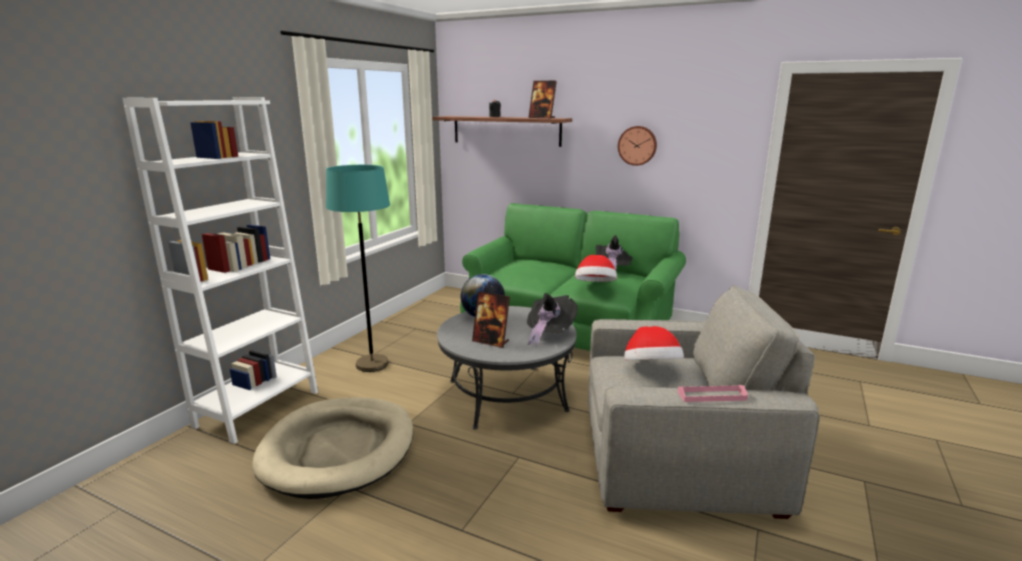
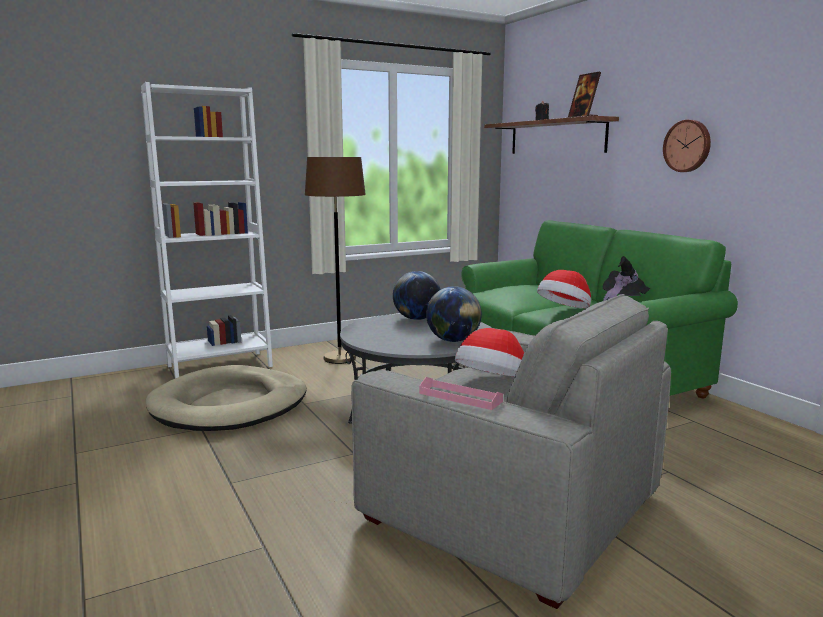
camera: 35 degrees right, 5 degrees down
turquoise floor lamp [326,165,390,372] -> brown floor lamp [305,157,366,364]
picture frame [472,292,510,348] -> none
black hat [527,293,578,347] -> globe [426,286,482,342]

